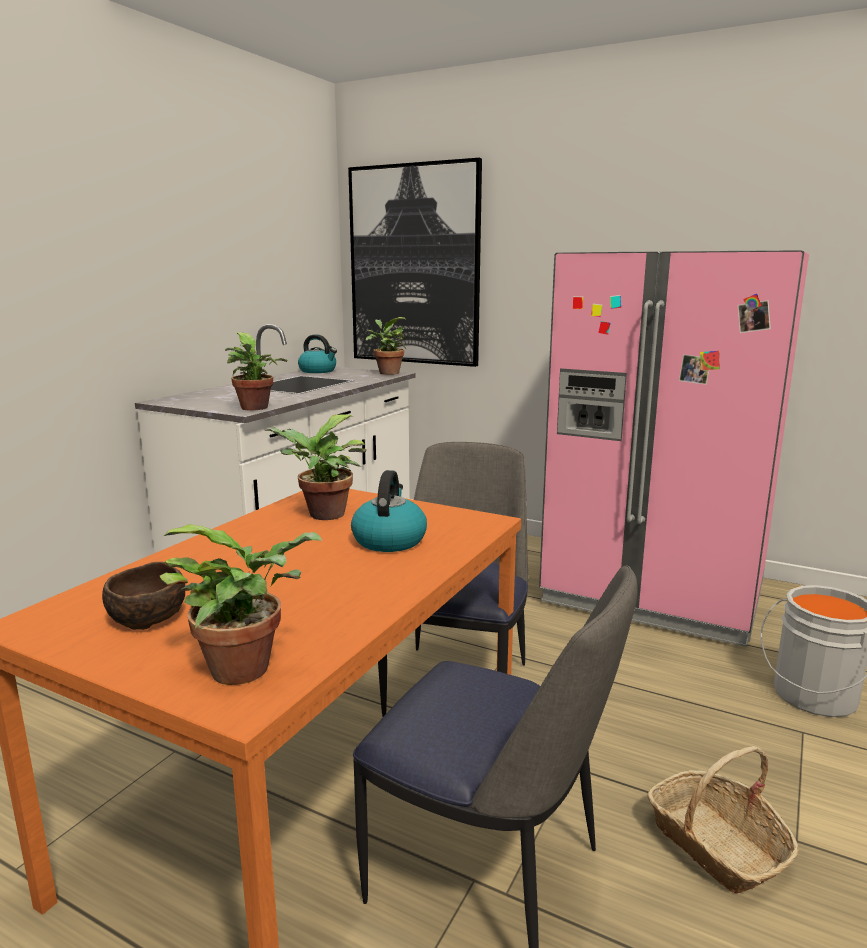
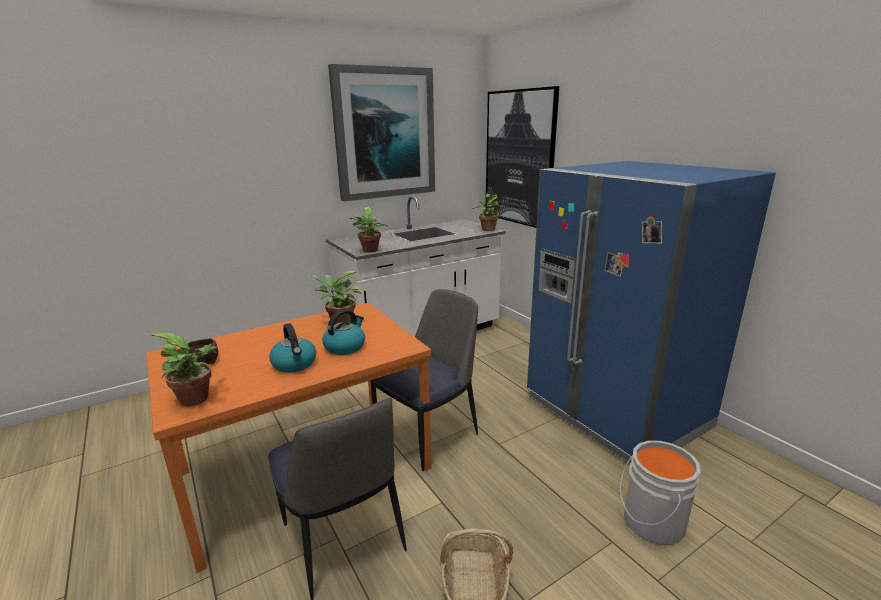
camera: 30 degrees right, 5 degrees up
kettle [298,334,337,373] -> kettle moved to [269,323,316,373]
pink fridge [539,250,809,647] -> blue fridge [527,161,776,465]
none -> picture [328,64,435,201]

